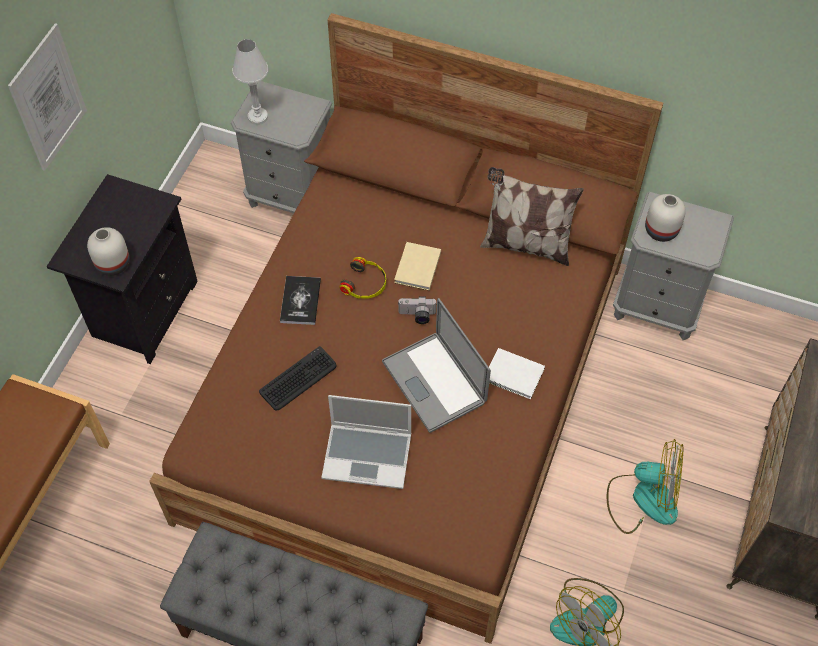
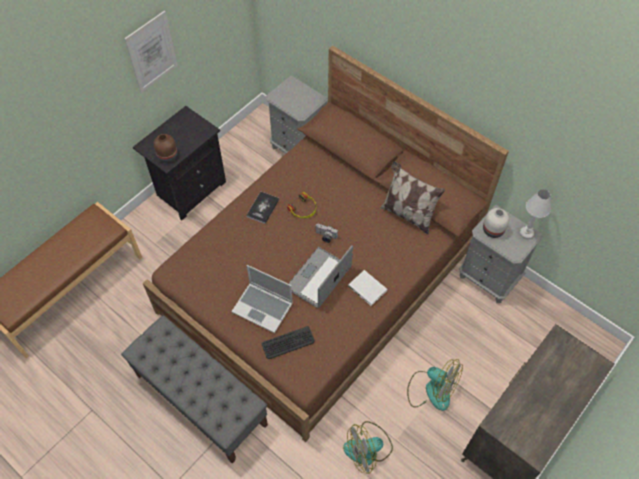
camera: 20 degrees right, 0 degrees up
white vase [87,227,130,276] -> brown vase [153,134,178,163]
white table lamp [233,39,268,125] -> white table lamp moved to [520,189,551,239]
keyboard [259,346,337,410] -> keyboard moved to [261,326,315,359]
laptop [382,298,491,433] -> laptop turned 45 degrees clockwise [288,245,353,308]
beige book [394,242,441,291] -> none

